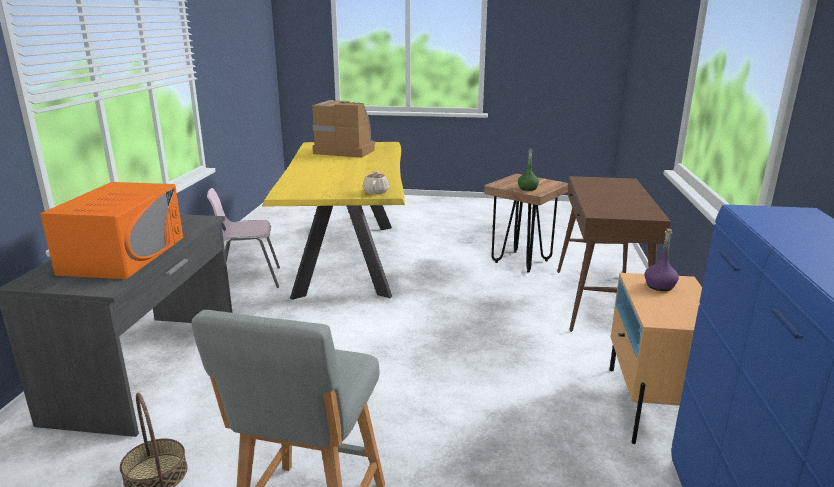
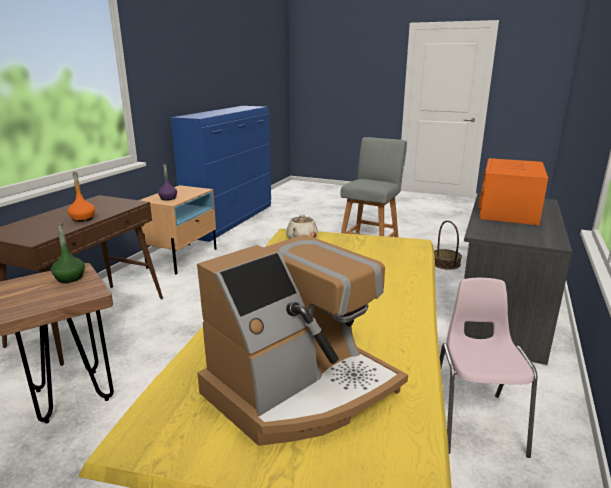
camera: 165 degrees left, 0 degrees up
pink chair [207,188,280,288] -> pink chair turned 90 degrees counterclockwise [440,278,537,458]
coffee machine [312,100,375,158] -> coffee machine turned 75 degrees counterclockwise [197,234,408,446]
none -> orange bottle [68,172,95,222]

